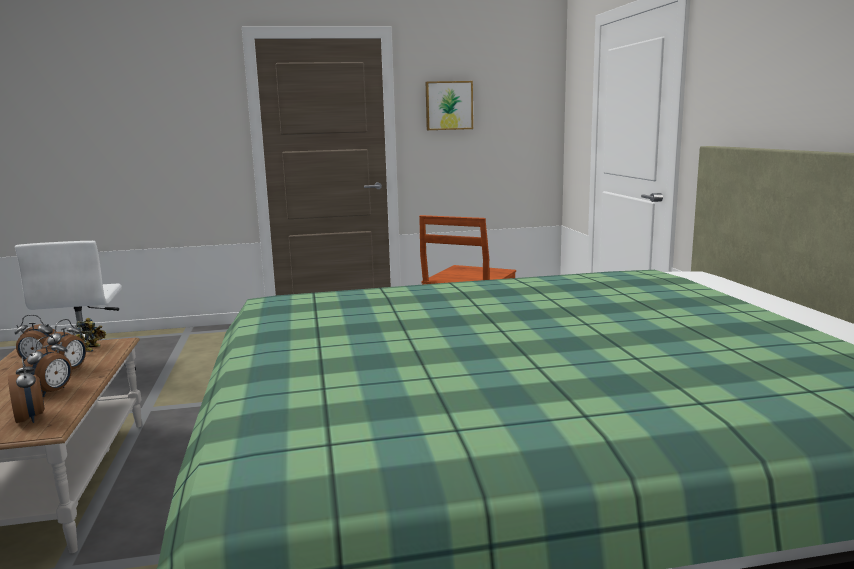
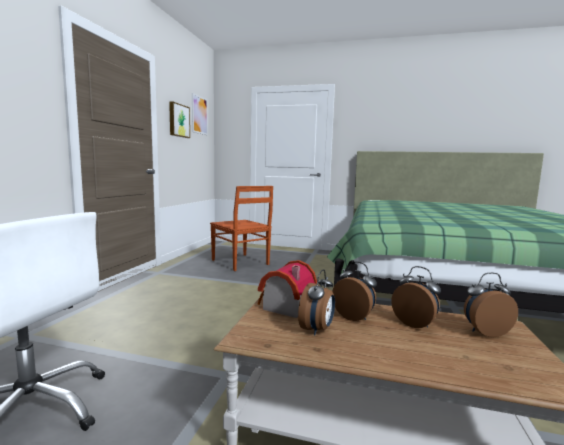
camera: 65 degrees left, 5 degrees down
toy robot [75,318,106,352] -> toy house [258,260,317,318]
none -> picture [192,93,208,135]

